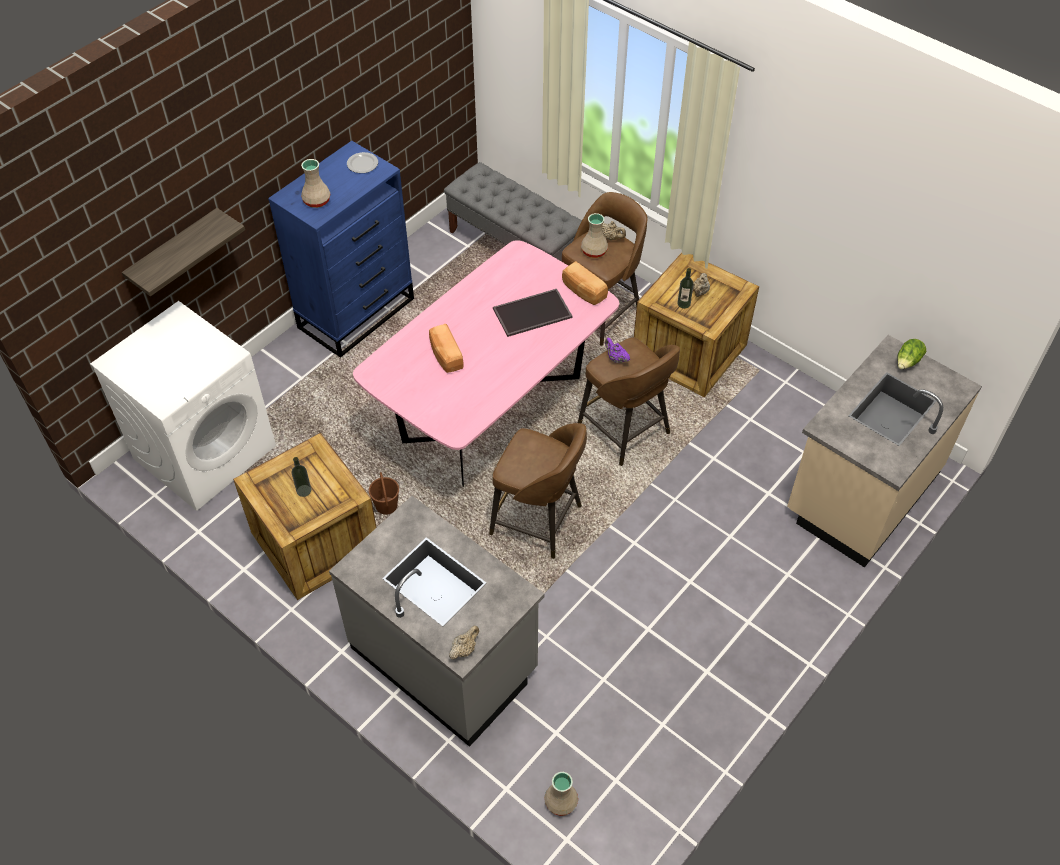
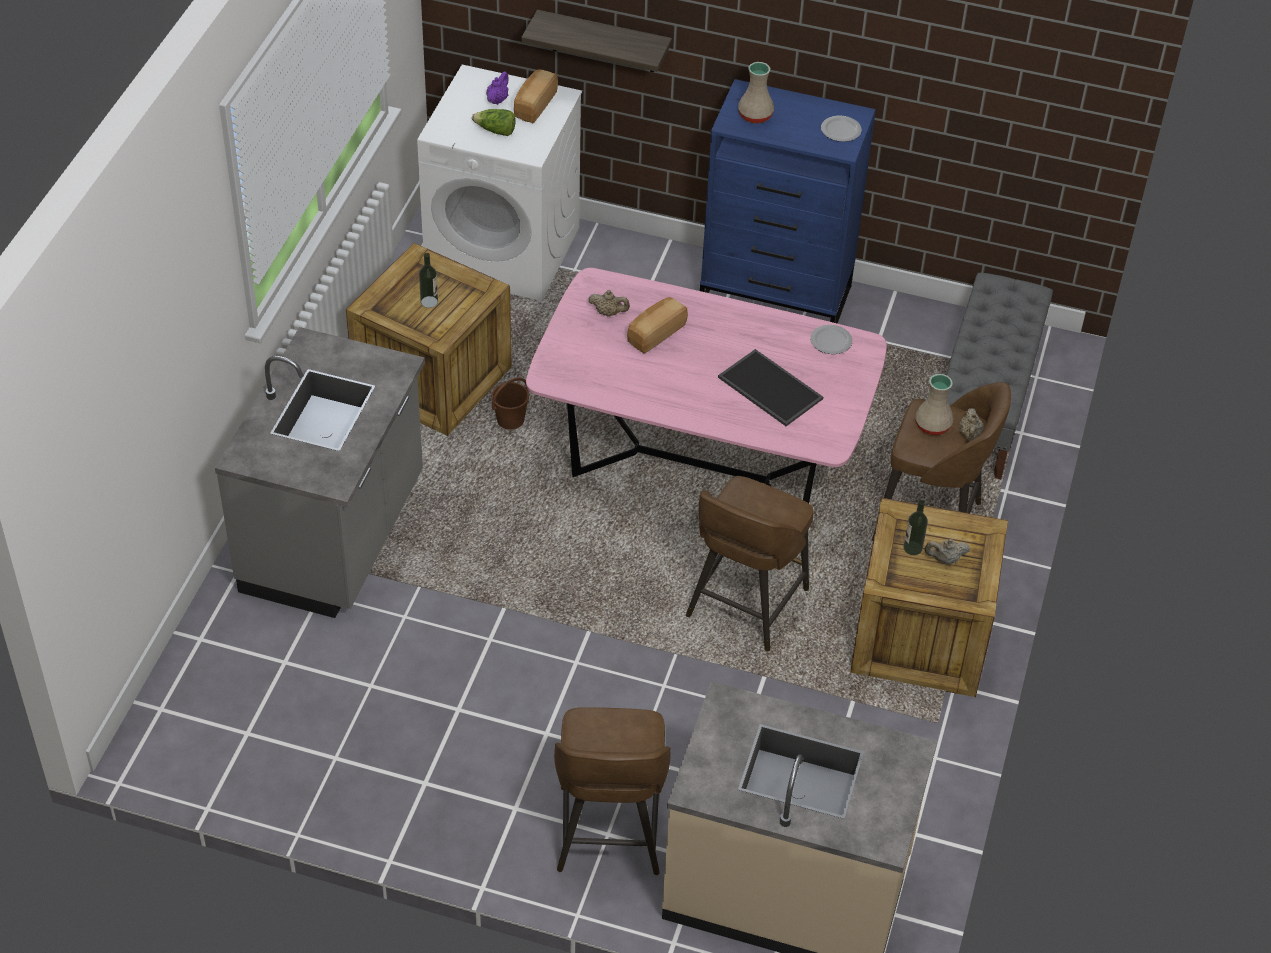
camera: 65 degrees right, 5 degrees down
beige teapot [449,626,479,660] -> beige teapot moved to [589,290,630,317]
brown stool [489,423,587,559] -> brown stool moved to [554,707,670,875]
beige vase [544,772,578,816] -> none
bread [562,261,608,305] -> bread moved to [514,70,558,123]
purple teapot [605,338,630,363] -> purple teapot moved to [486,72,509,105]
lettuce [897,339,926,369] -> lettuce moved to [472,109,516,136]
none -> plate [810,325,853,354]

